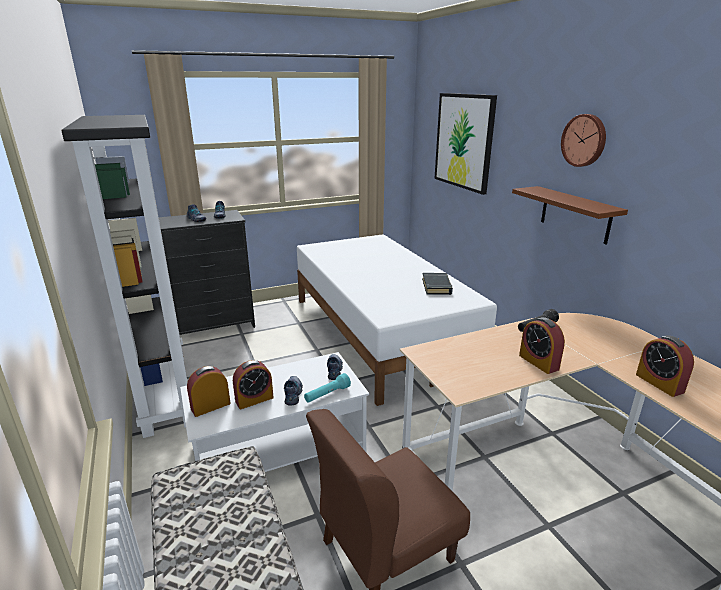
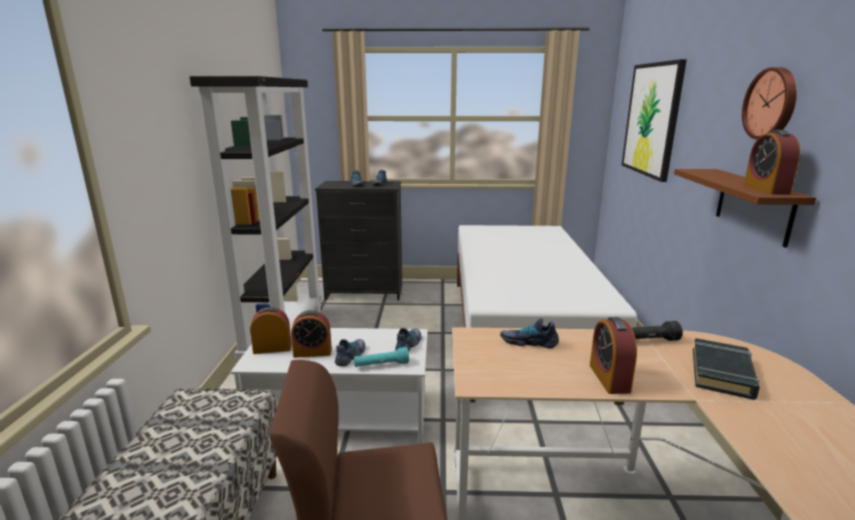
camera: 25 degrees right, 5 degrees down
black book [422,273,453,295] -> black book moved to [693,338,760,400]
alarm clock [636,335,694,397] -> alarm clock moved to [743,130,800,195]
none -> shoe [500,318,559,348]

